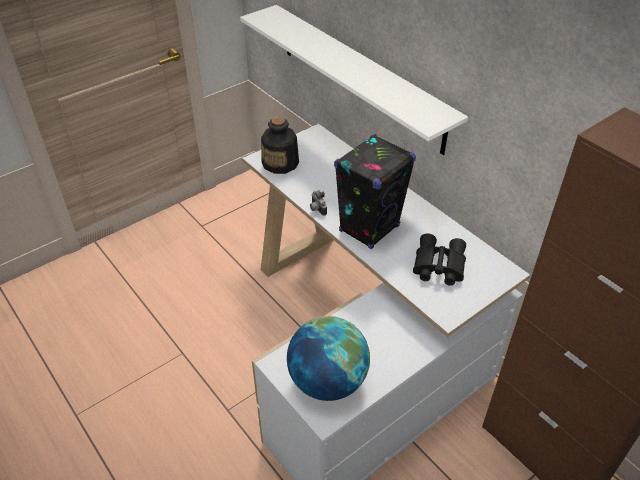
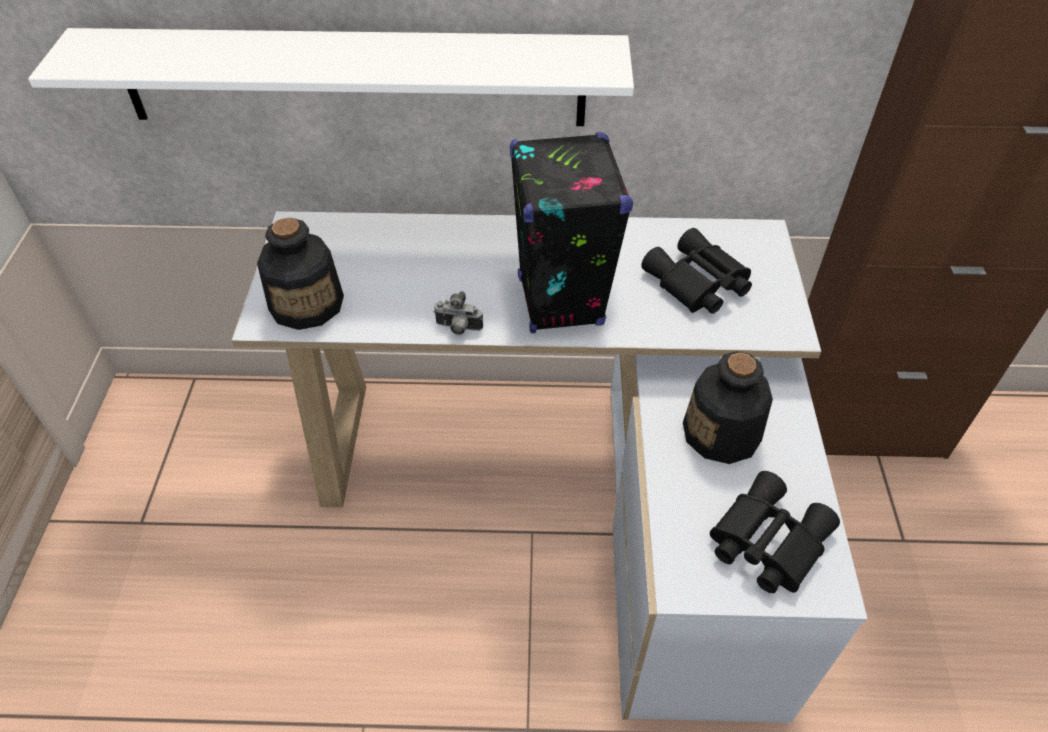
camera: 50 degrees left, 5 degrees up
globe [287,316,370,401] -> black binoculars [710,471,840,593]
none -> bottle [683,351,773,464]

